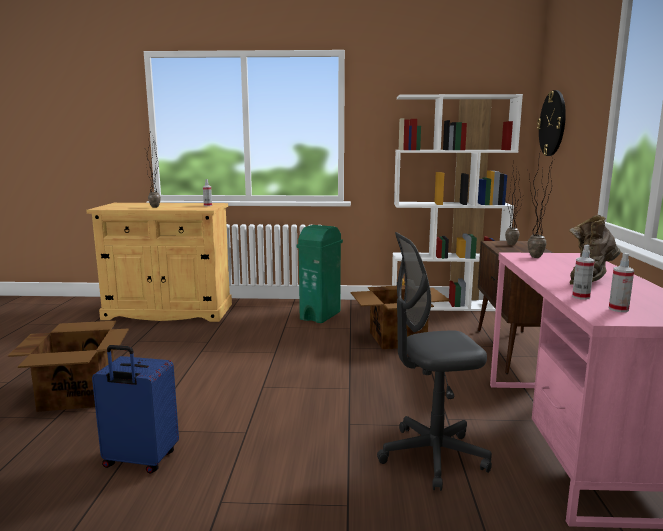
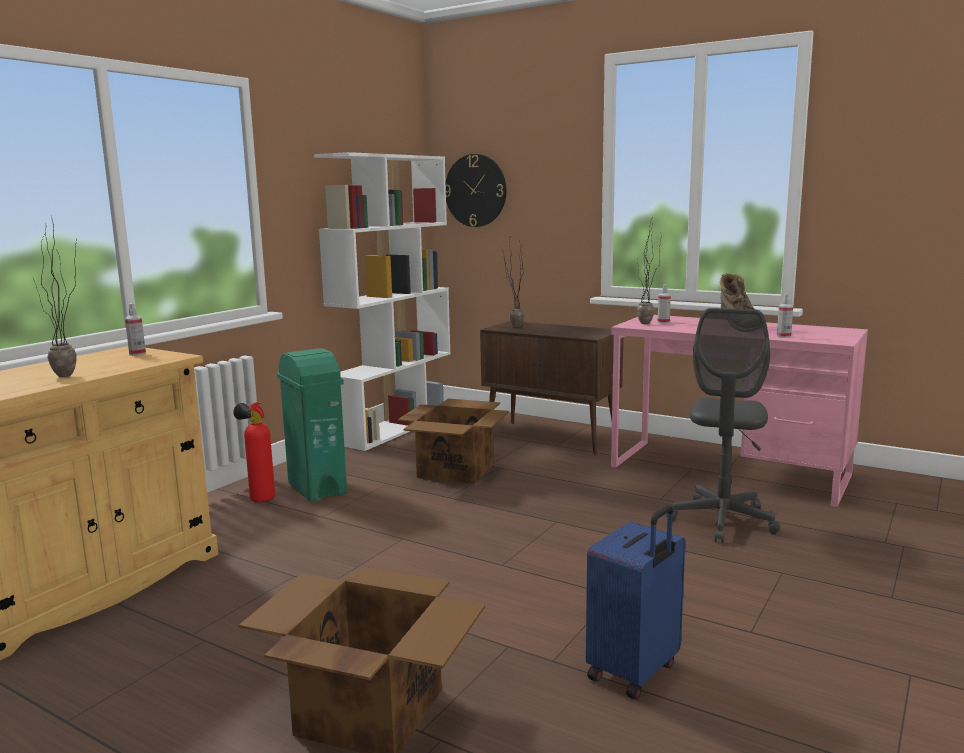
camera: 60 degrees left, 0 degrees up
spray bottle [609,253,634,312] -> spray bottle moved to [657,284,671,324]
none -> fire extinguisher [233,402,275,503]

